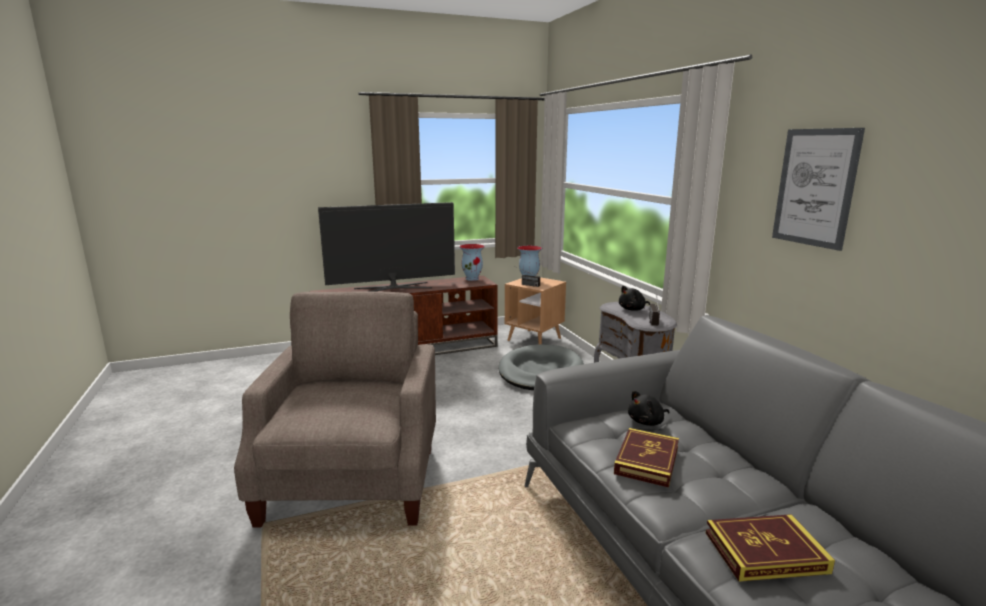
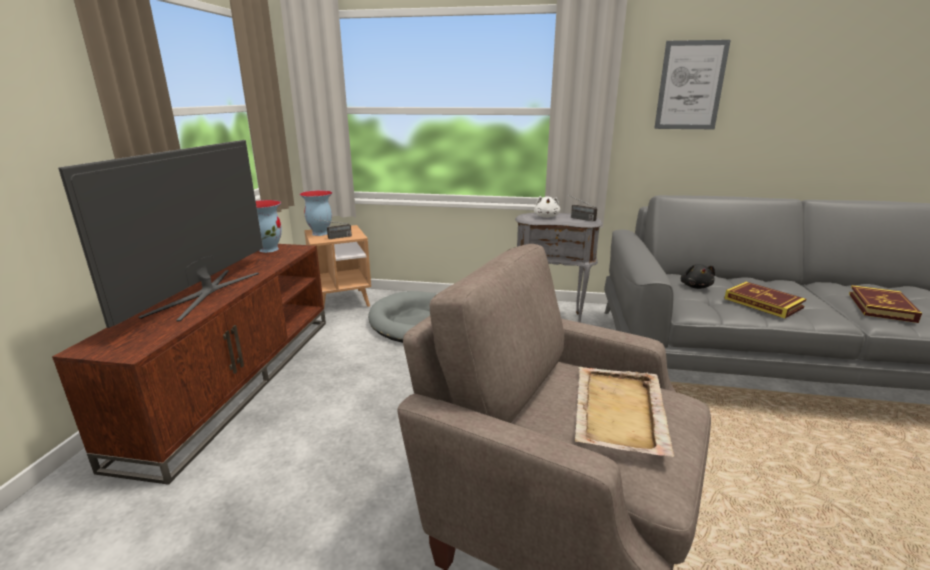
camera: 60 degrees left, 5 degrees up
black plush toy [619,286,650,311] -> white plush toy [534,196,560,218]
none -> beige tray [575,367,674,457]

